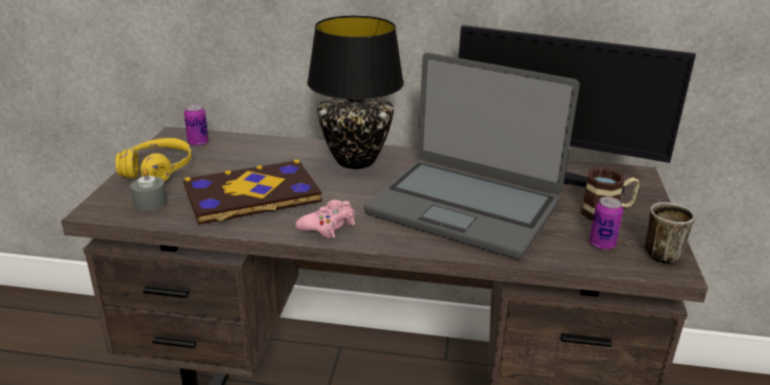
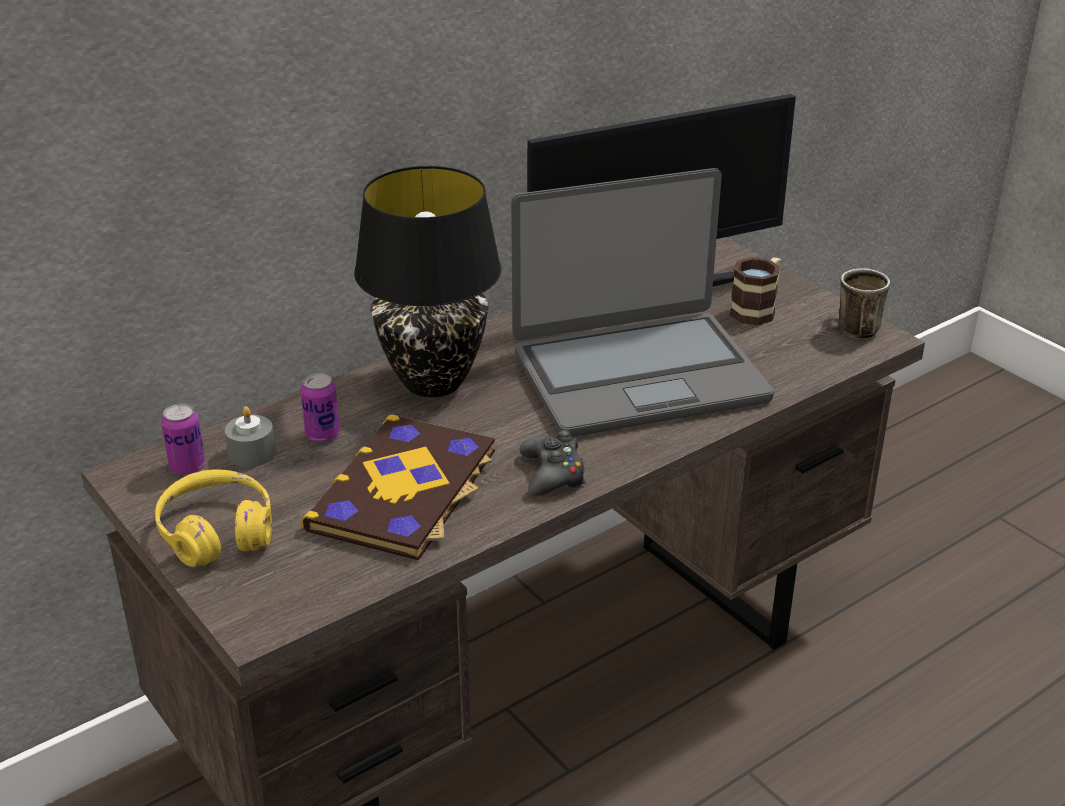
camera: 45 degrees left, 5 degrees up
grey candle [130,168,167,211] -> grey candle moved to [225,406,276,467]
pink game controller [296,200,355,239] -> black game controller [520,430,586,496]
can [589,197,623,250] -> can moved to [300,373,340,443]

